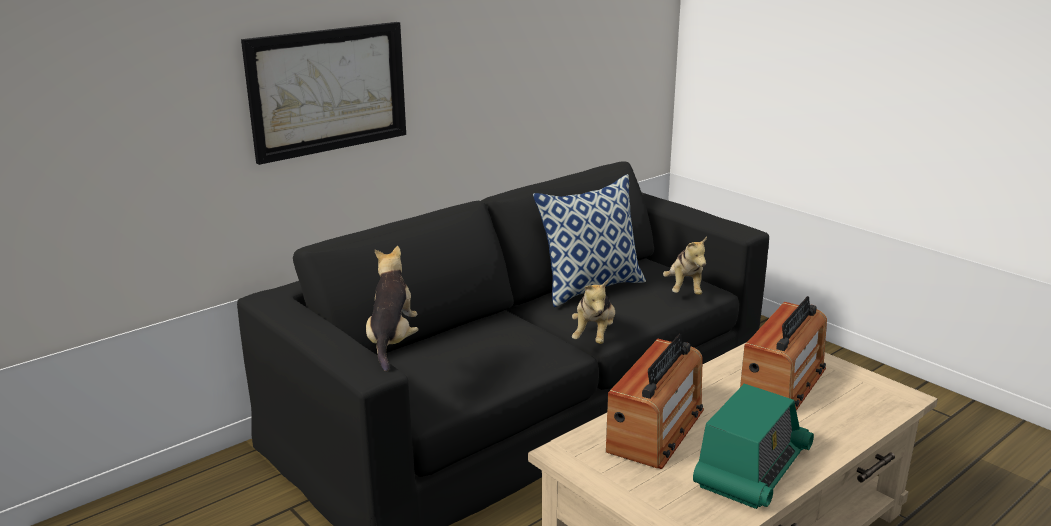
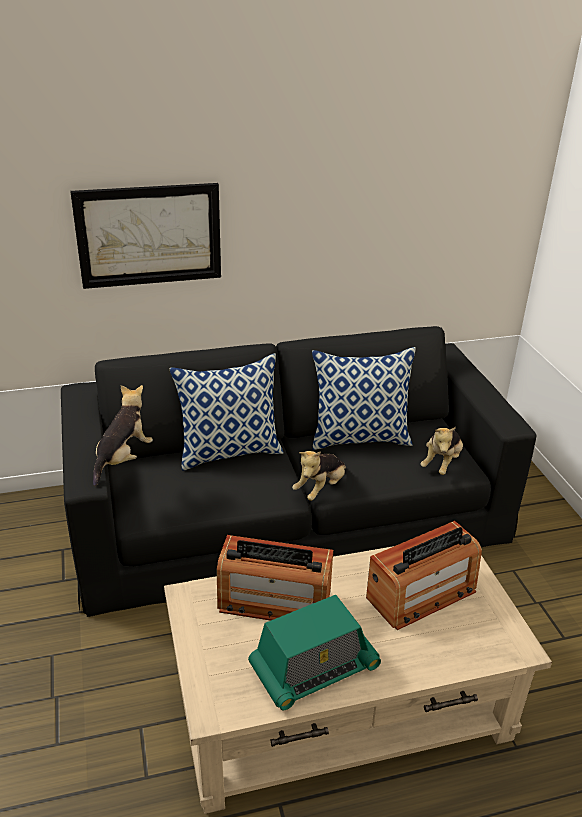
camera: 25 degrees right, 10 degrees up
radio [606,334,704,469] -> radio turned 45 degrees clockwise [217,535,333,621]
none -> pillow [169,353,284,471]

